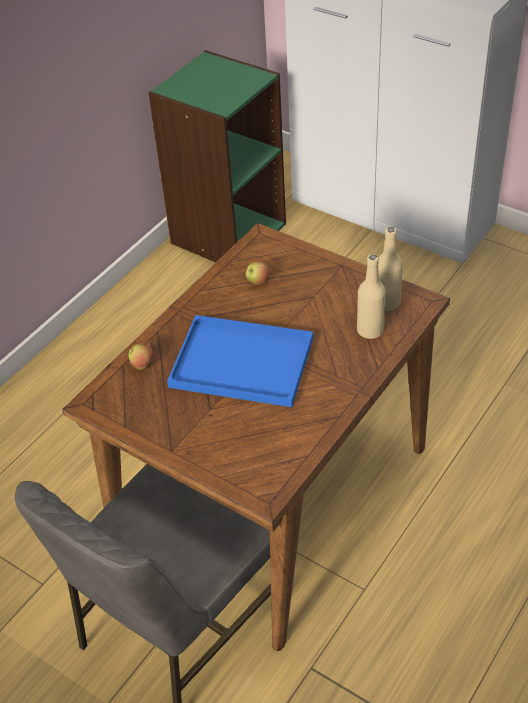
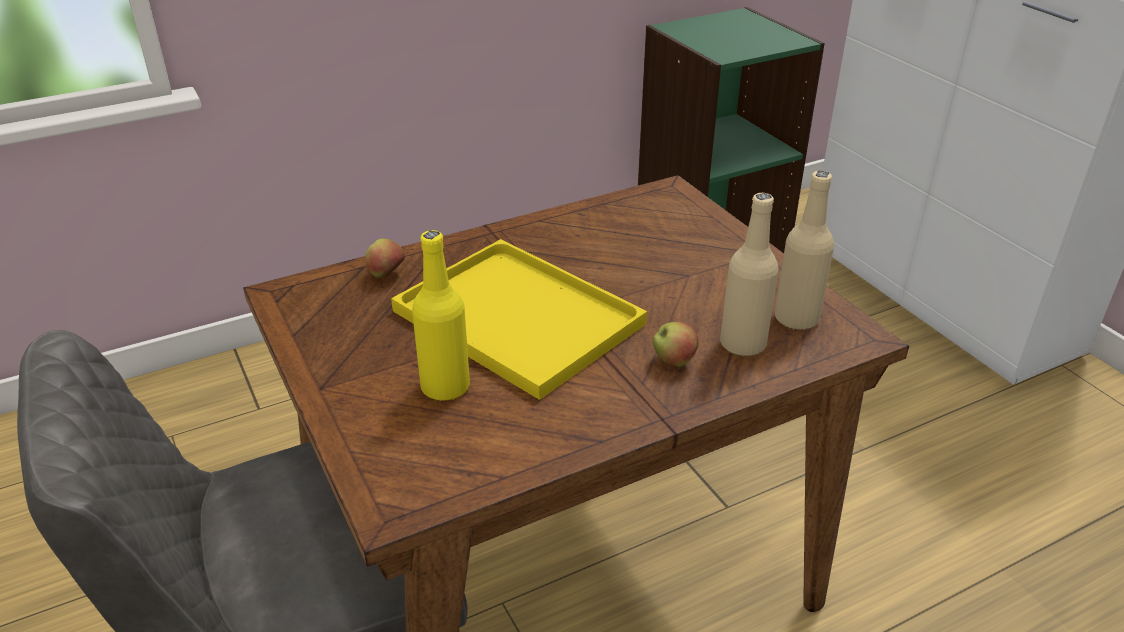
camera: 25 degrees right, 10 degrees down
blue tray [167,315,313,407] -> yellow tray [391,239,647,400]
apple [245,261,269,285] -> apple moved to [653,322,699,367]
none -> yellow bottle [412,230,470,401]

